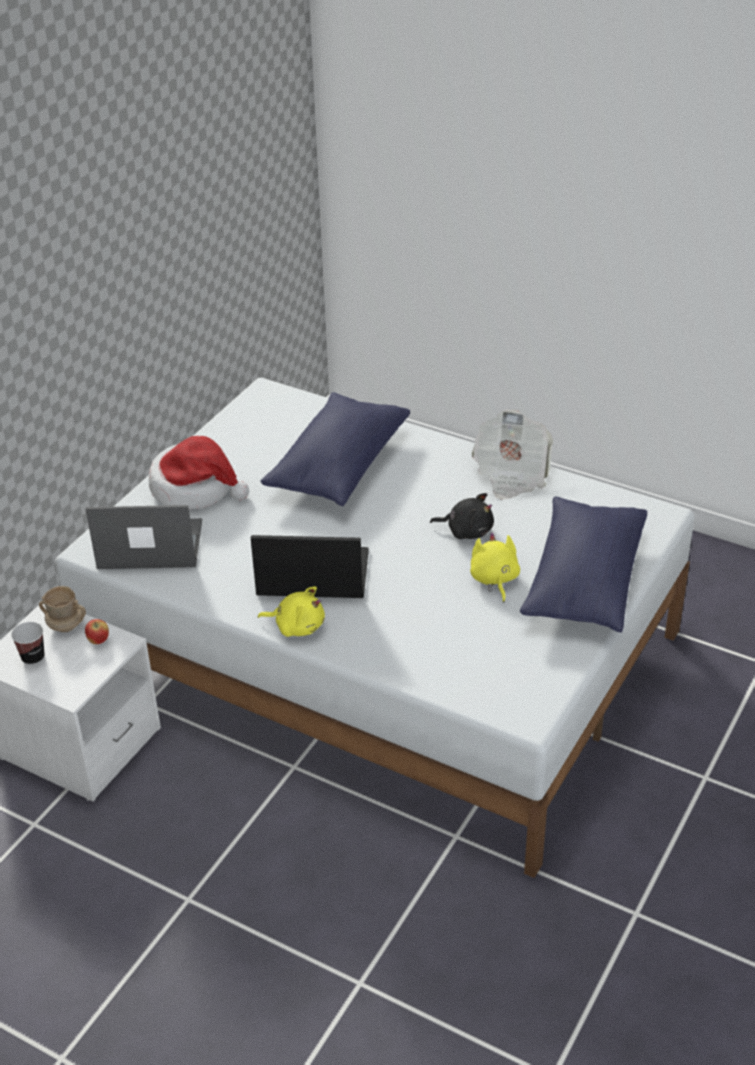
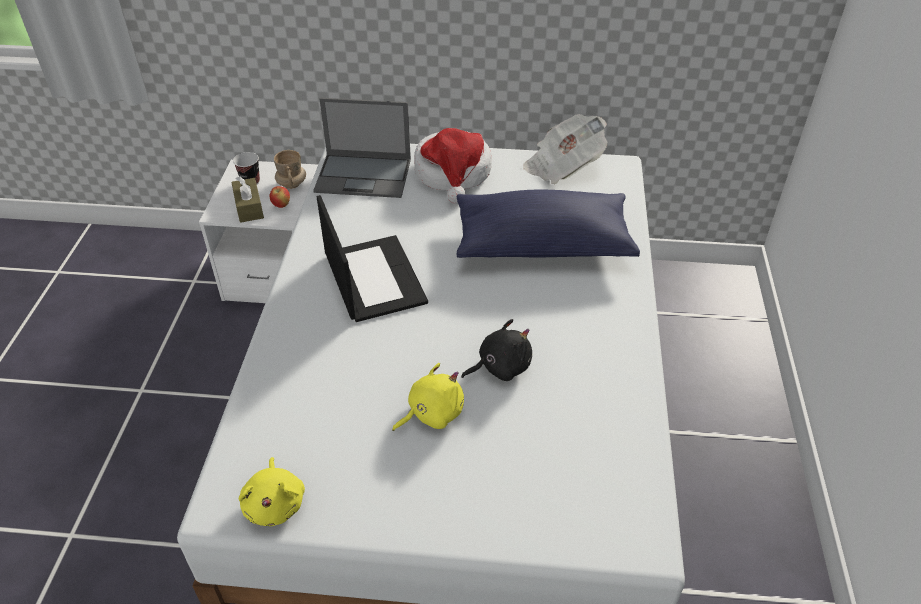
camera: 65 degrees right, 5 degrees up
laptop [85,505,202,569] -> laptop turned 120 degrees clockwise [313,98,411,198]
yellow plush toy [258,586,325,637] -> yellow plush toy moved to [239,457,305,526]
black plush toy [430,493,494,539] -> black plush toy turned 105 degrees counterclockwise [461,319,532,381]
newspaper [472,410,553,500] -> newspaper moved to [523,114,607,184]
blue pillow [520,497,647,632] -> none
none -> brown tissue box [231,176,264,223]

